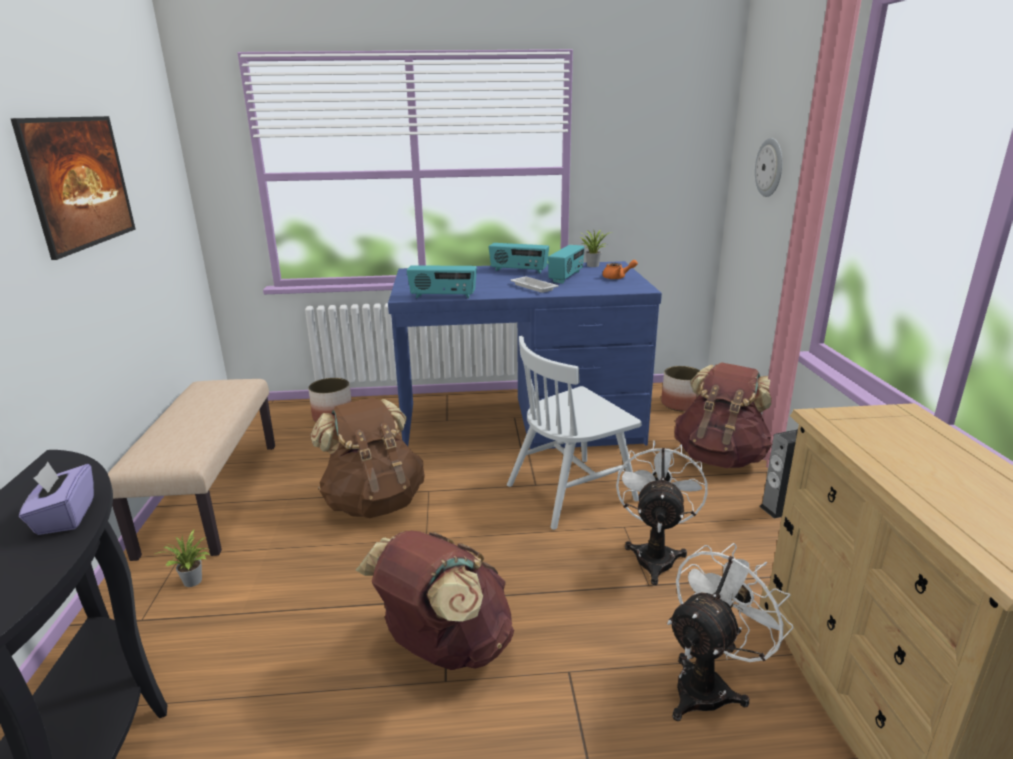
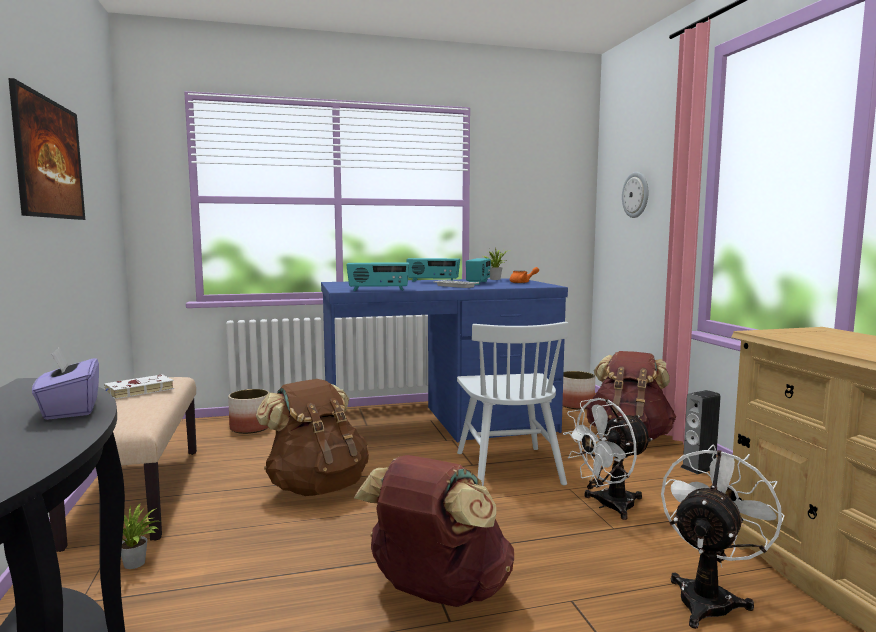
camera: 10 degrees left, 15 degrees down
white chair [507,336,642,530] -> white chair turned 60 degrees counterclockwise [457,322,569,486]
white fan [616,441,708,585] -> white fan turned 120 degrees counterclockwise [563,398,652,520]
none -> white book [104,375,174,399]

